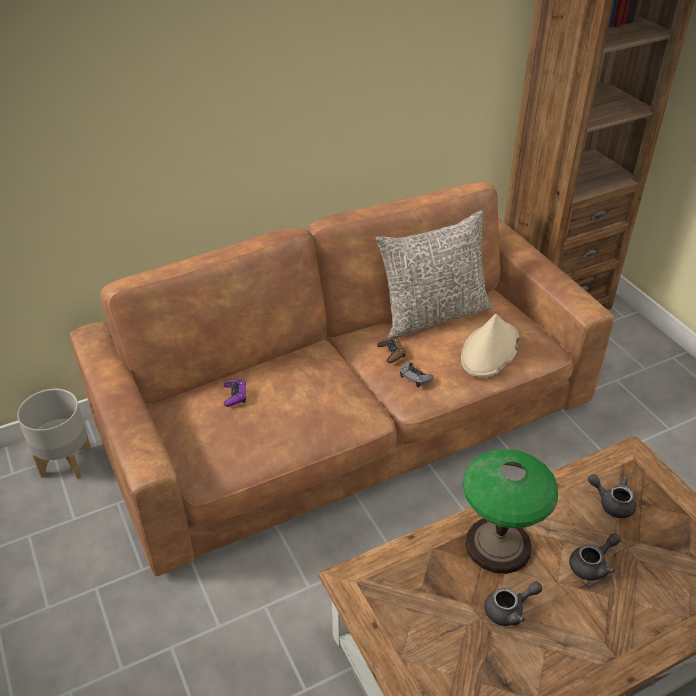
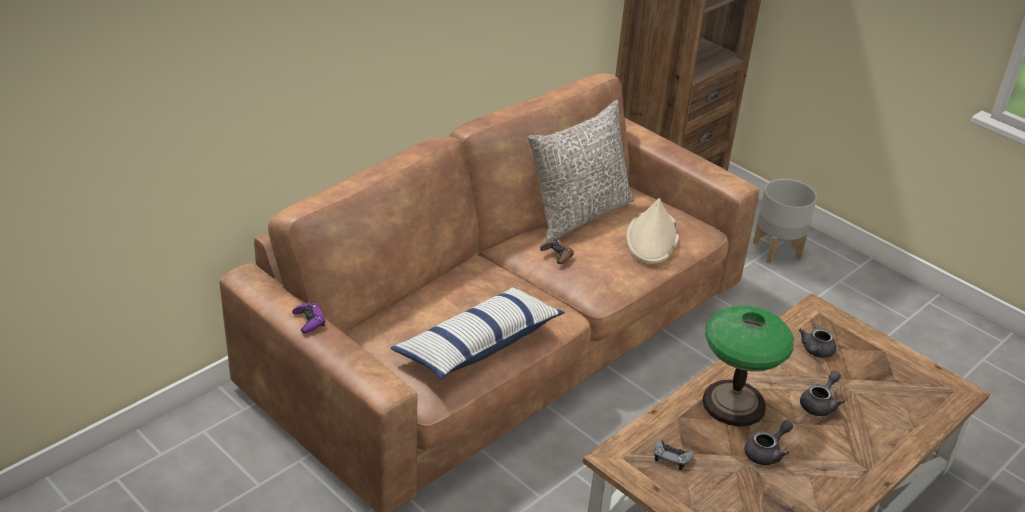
camera: 20 degrees left, 5 degrees down
grey planter [17,389,92,479] -> grey planter moved to [753,179,817,263]
purple game controller [223,379,246,407] -> purple game controller moved to [292,302,325,333]
grey game controller [400,363,434,387] -> grey game controller moved to [654,440,695,470]
grey teapot [588,474,636,518] -> grey teapot turned 75 degrees counterclockwise [799,328,836,358]
none -> pillow [391,287,565,380]

